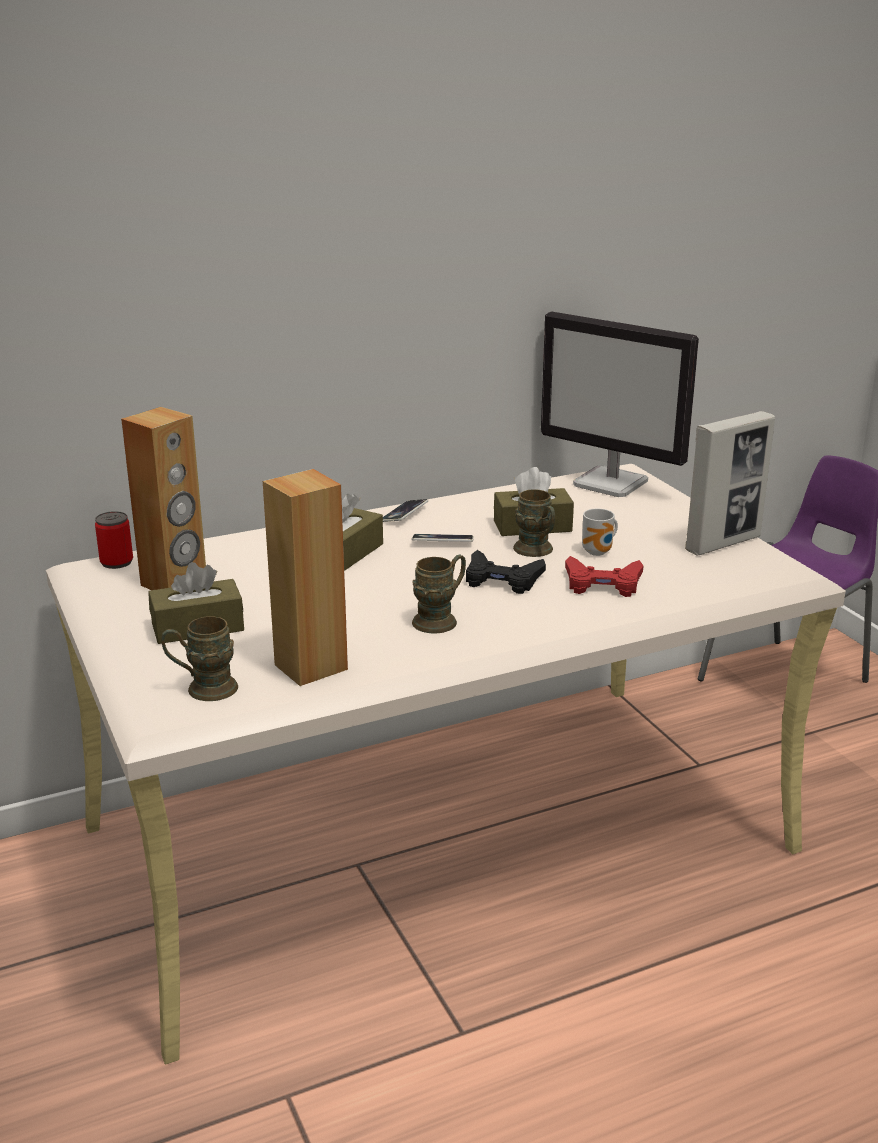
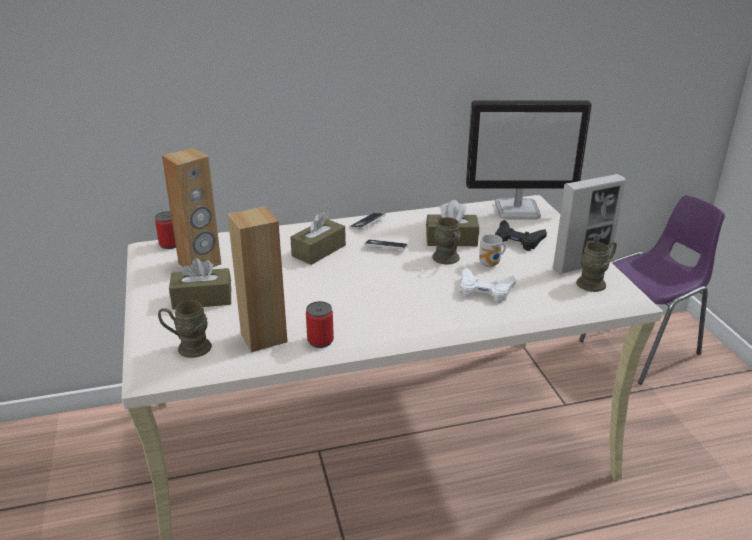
camera: 10 degrees right, 5 degrees up
brown mug [412,554,466,633] -> brown mug moved to [576,241,617,292]
black game controller [466,550,546,594] -> black game controller moved to [495,220,547,251]
monitor [541,311,699,497] -> monitor turned 45 degrees counterclockwise [466,100,592,219]
red game controller [565,556,643,597] -> white game controller [460,268,516,303]
none -> can [306,301,334,348]

